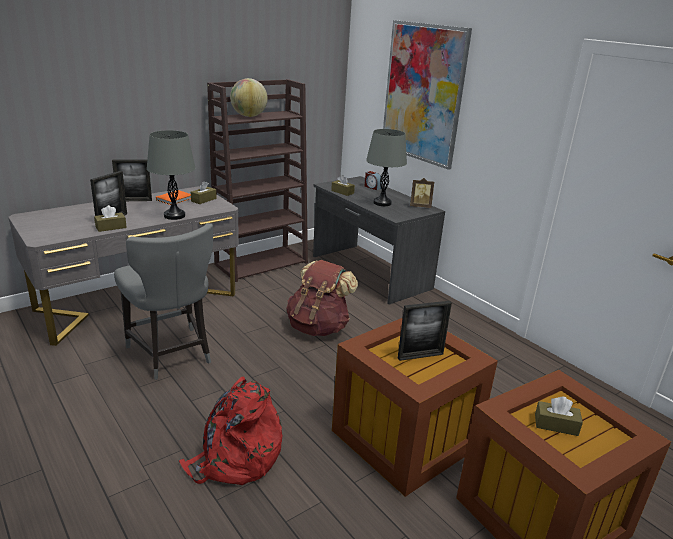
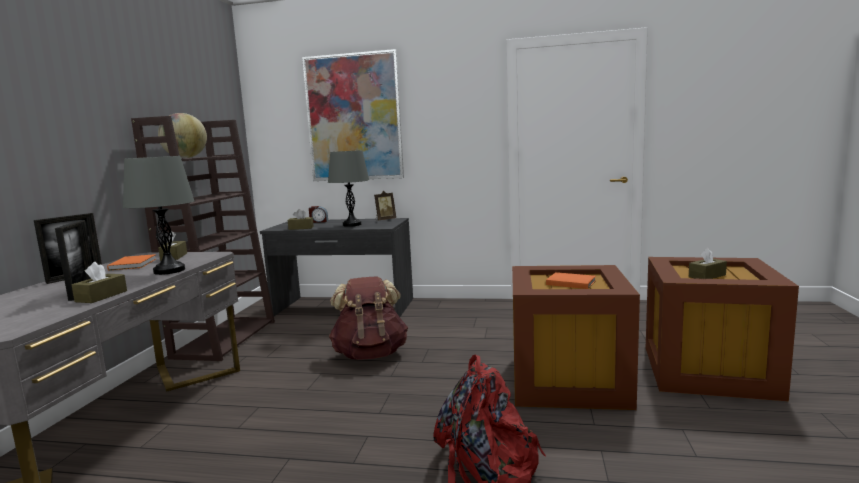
camera: 40 degrees left, 15 degrees down
grey chair [114,223,213,380] -> none
picture frame [398,301,452,361] -> orange book [546,272,596,289]

